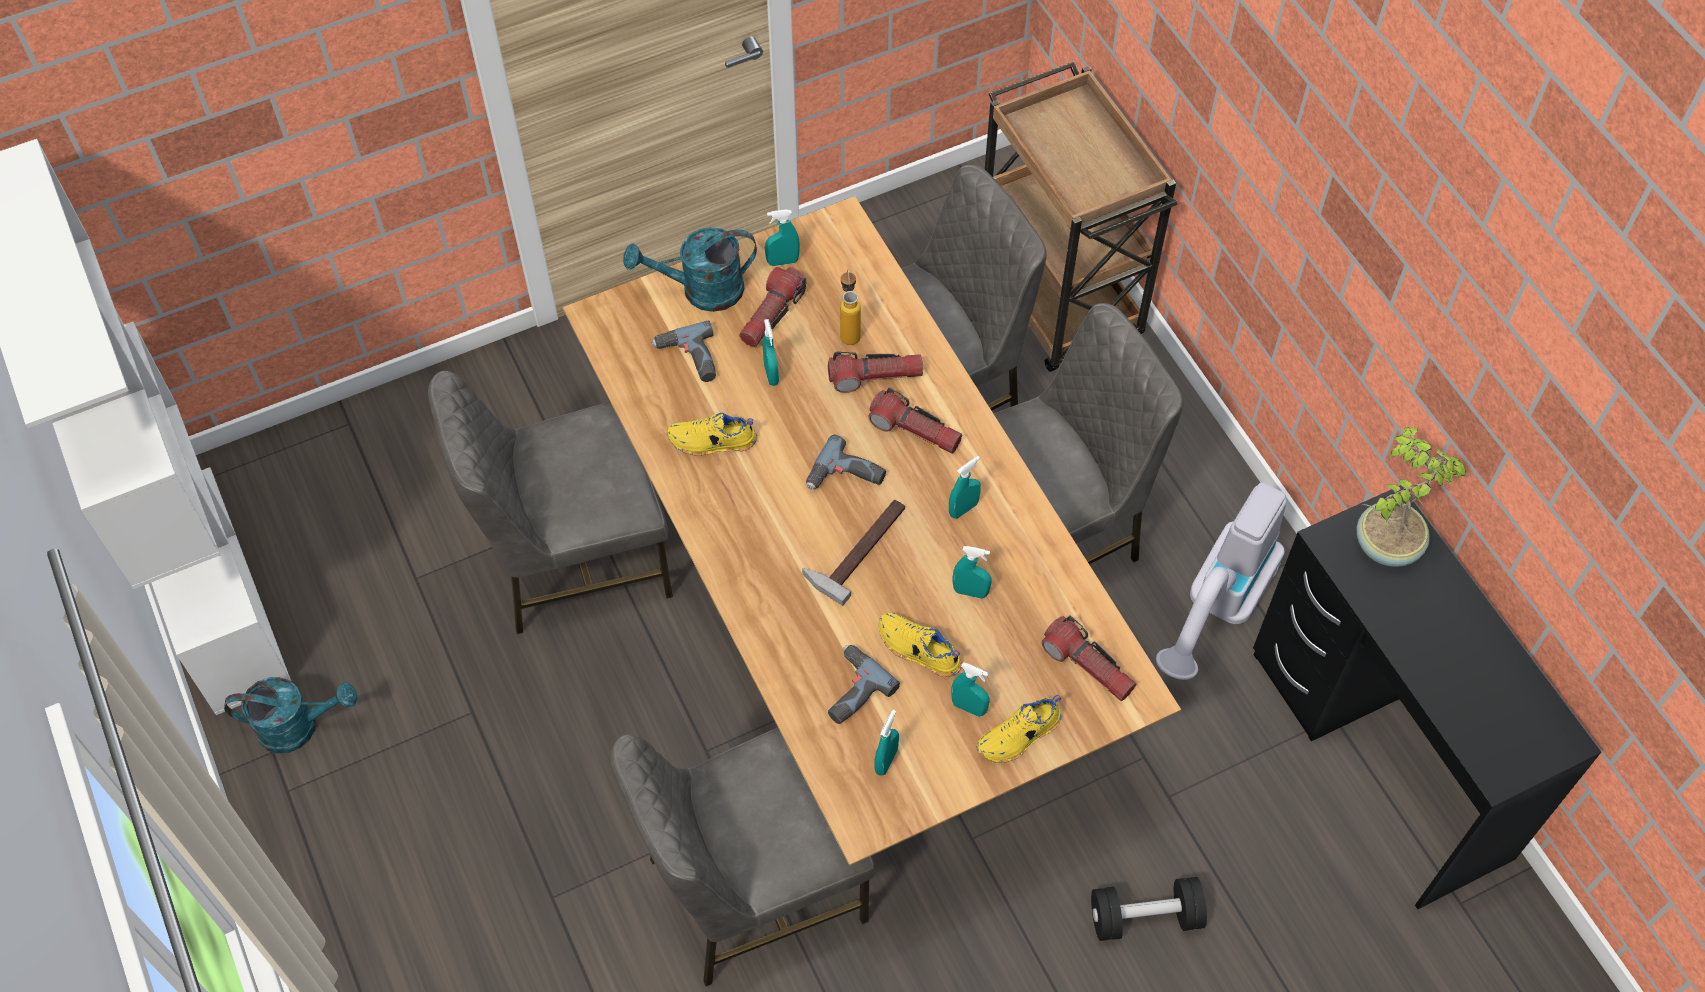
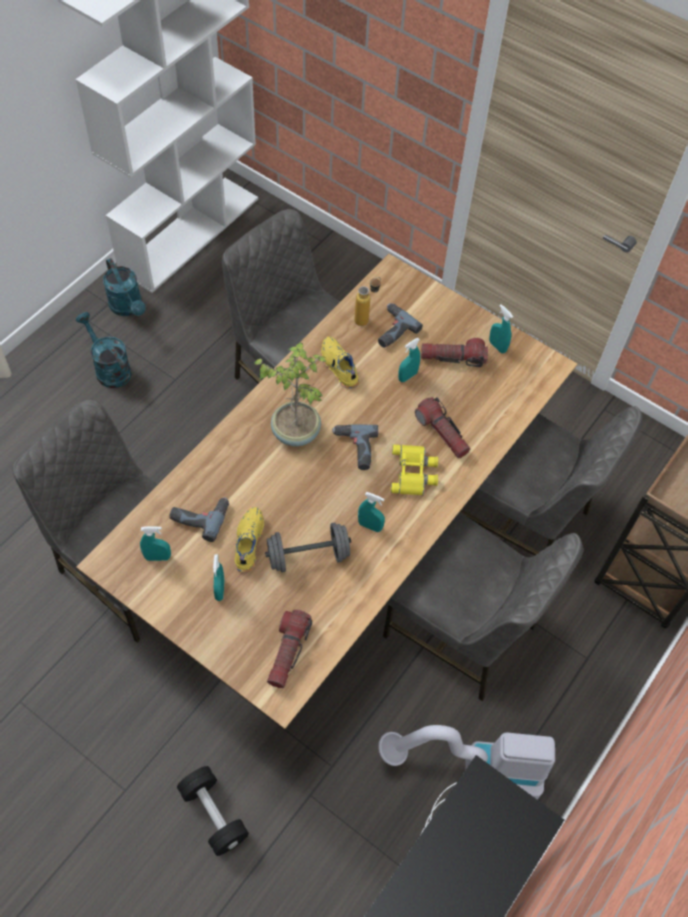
camera: 60 degrees right, 0 degrees up
turquoise watering can [623,227,757,312] -> turquoise watering can moved to [76,312,132,388]
hammer [802,500,905,606] -> none
bottle [840,269,861,345] -> bottle moved to [354,277,381,326]
flashlight [869,388,962,454] -> yellow binoculars [391,445,438,495]
turquoise spray bottle [953,546,992,599] -> grey dumbbell [265,522,351,572]
yellow shoe [976,695,1061,763] -> none
potted plant [1357,426,1467,567] -> potted plant moved to [254,342,327,446]

